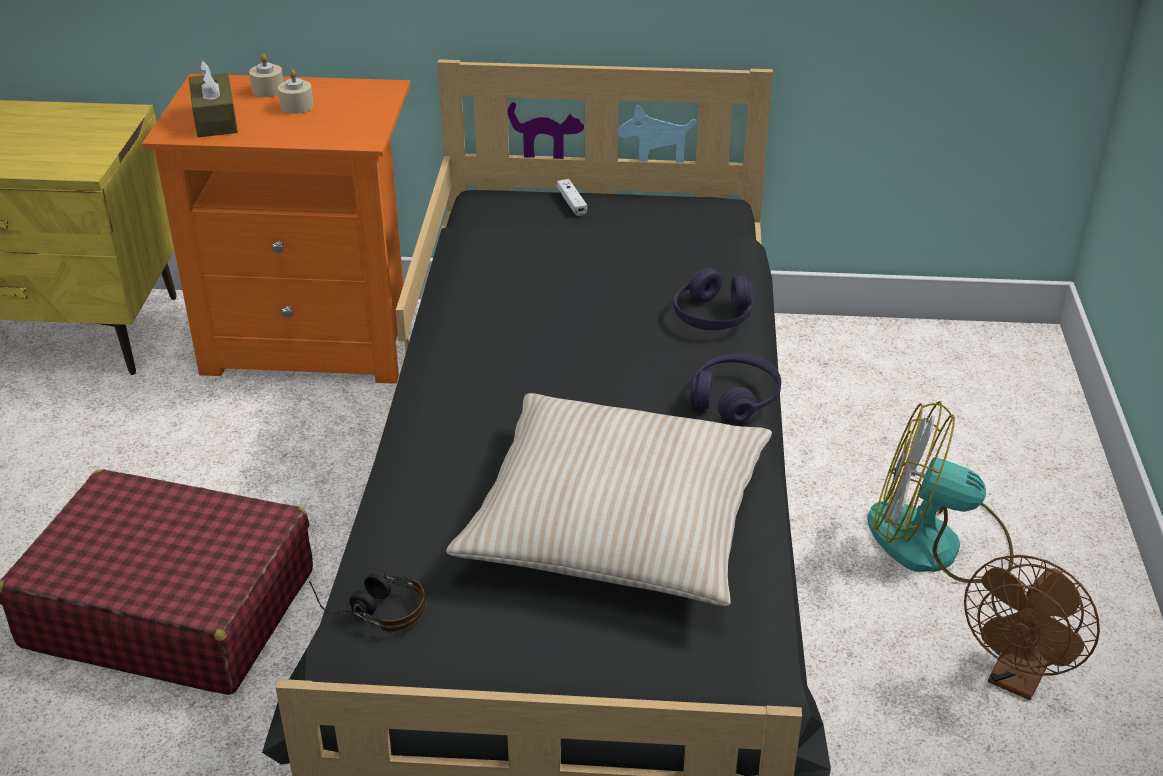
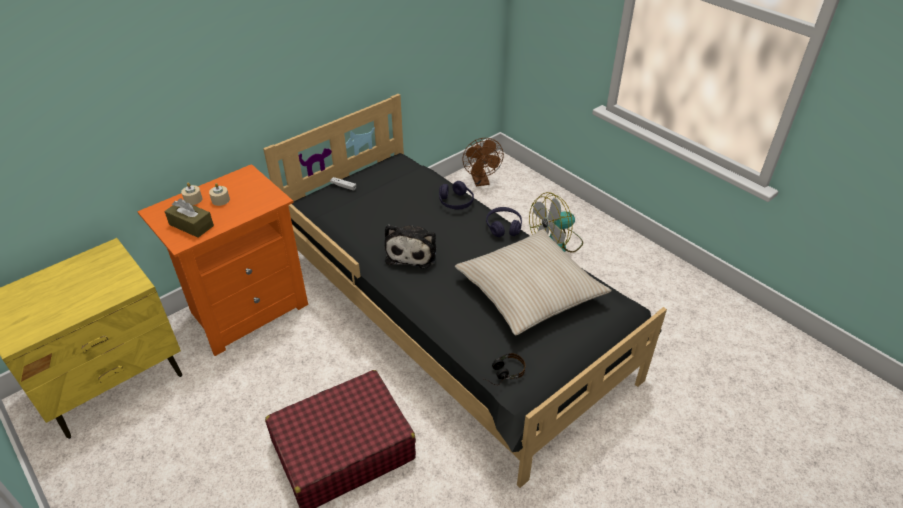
camera: 45 degrees left, 5 degrees up
brown fan [964,555,1100,700] -> brown fan moved to [463,138,504,186]
none -> plush toy [385,224,436,269]

